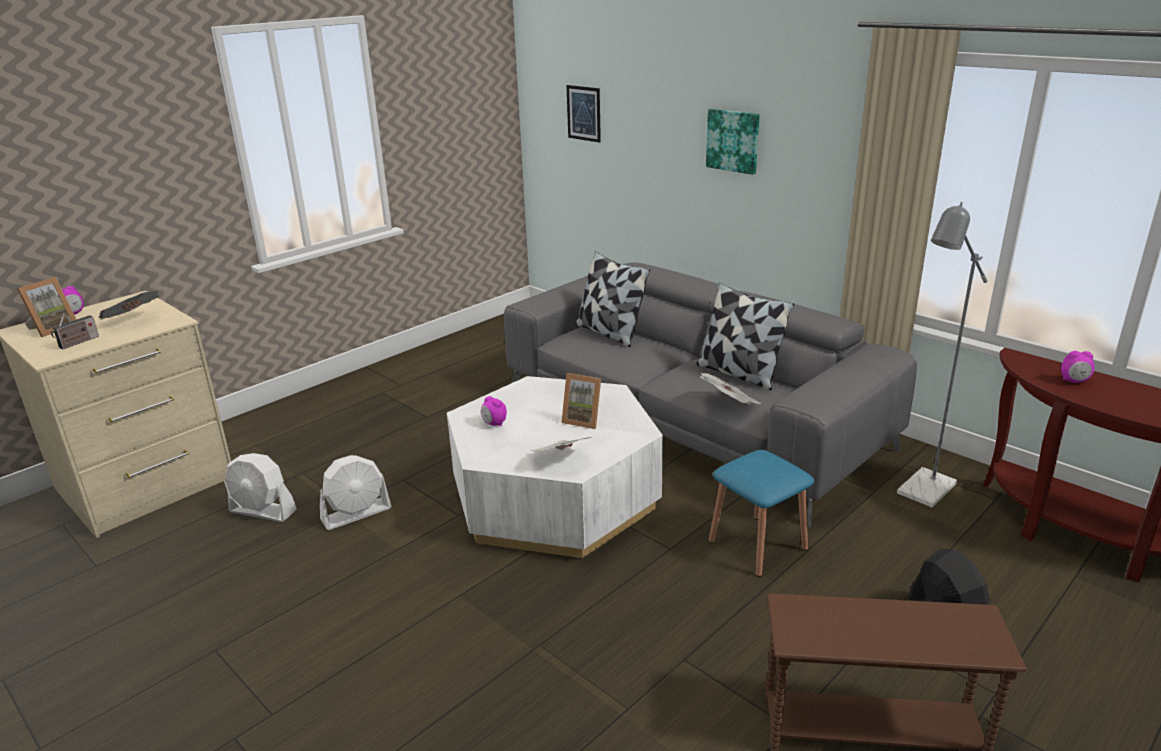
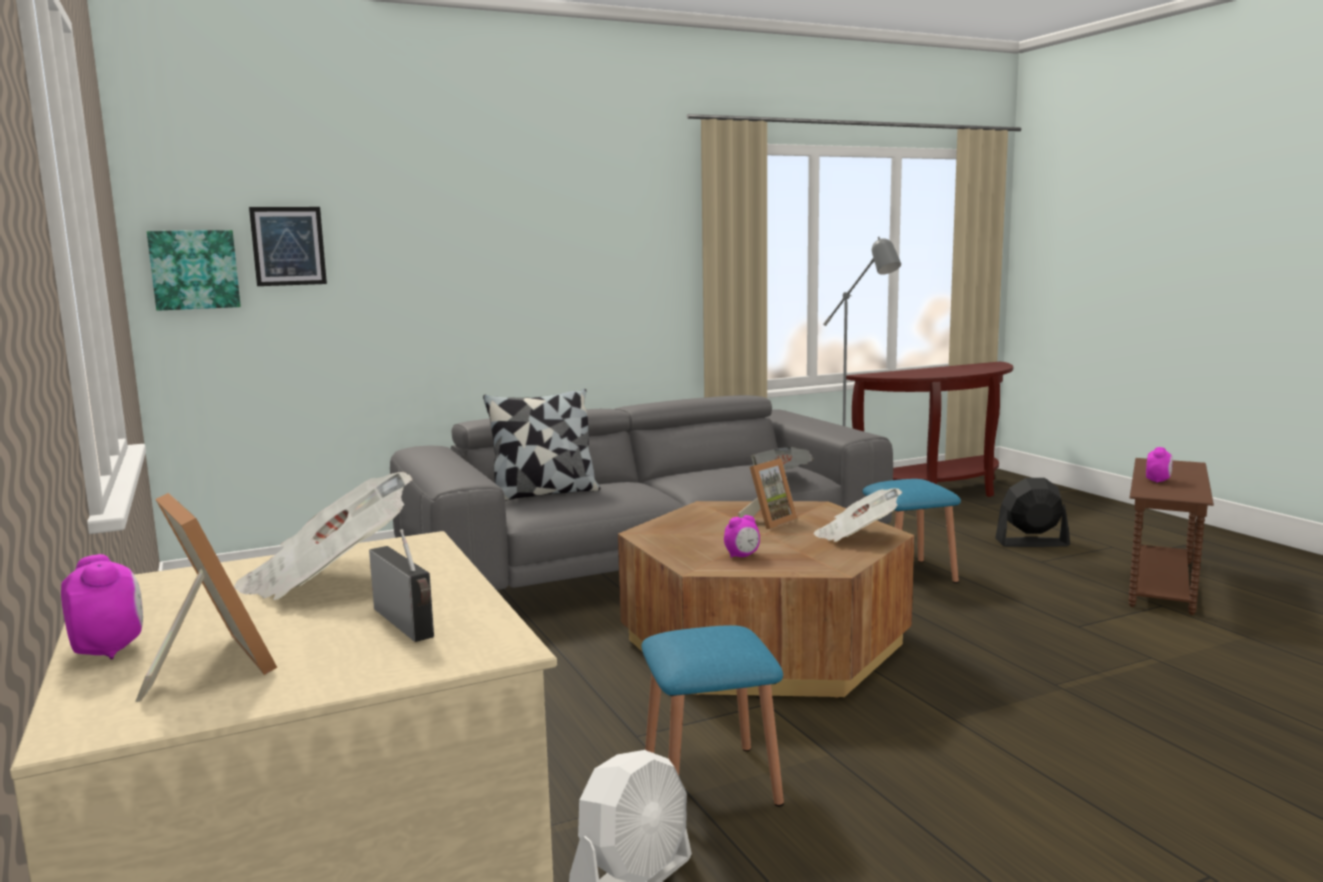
camera: 70 degrees left, 15 degrees down
white fan [320,455,392,530] -> blue stool [641,625,784,807]
white coffee table [447,376,663,558] -> brown coffee table [618,501,914,698]
pillow [696,282,795,390] -> none
picture [706,109,760,175] -> picture moved to [147,230,241,311]
alarm clock [1061,351,1094,383] -> alarm clock moved to [1146,447,1172,483]

